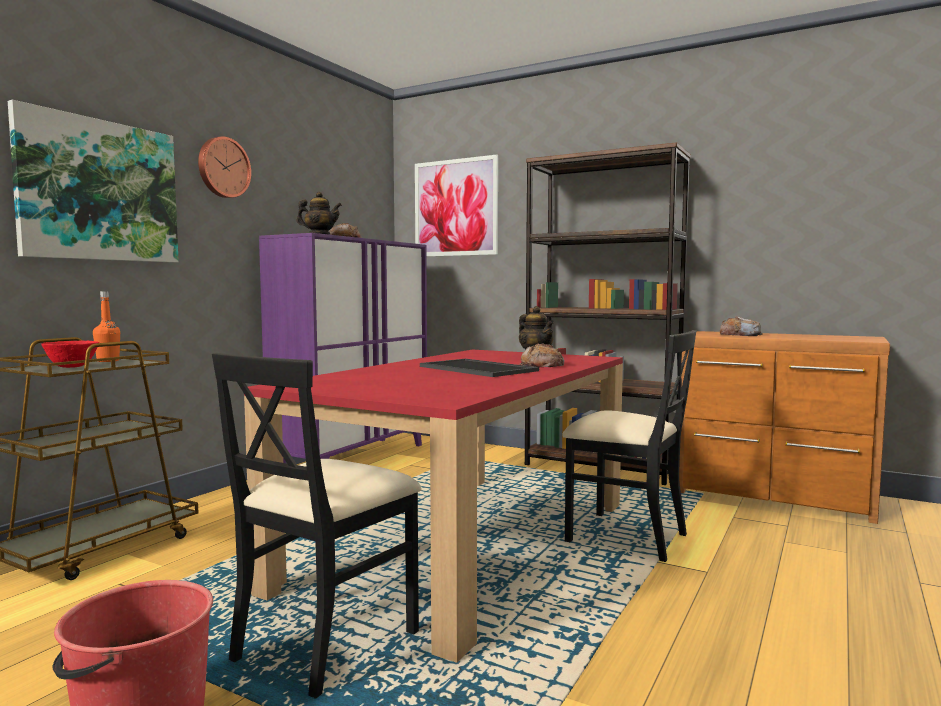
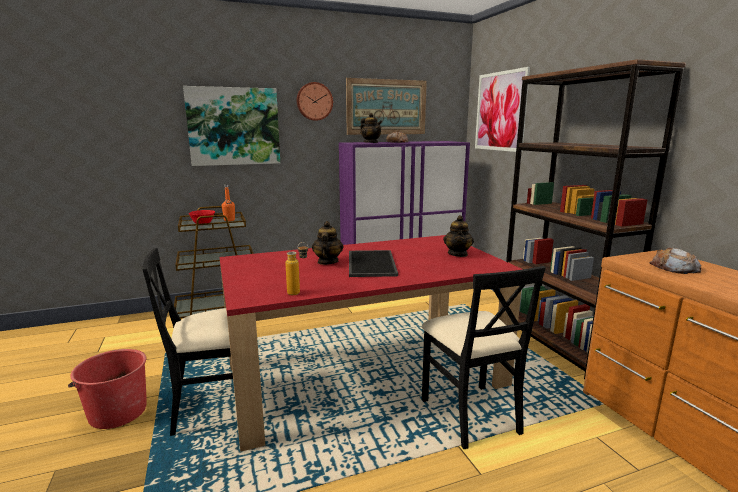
camera: 40 degrees right, 10 degrees up
bread [519,343,564,367] -> none
none -> bottle [285,242,308,295]
none -> teapot [312,221,344,265]
none -> picture [346,78,427,135]

